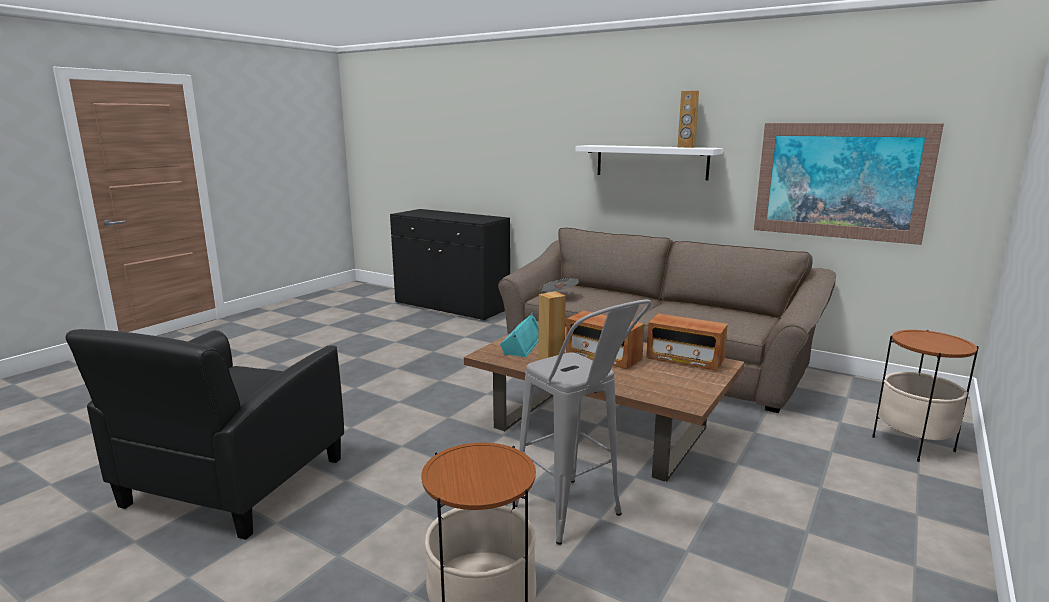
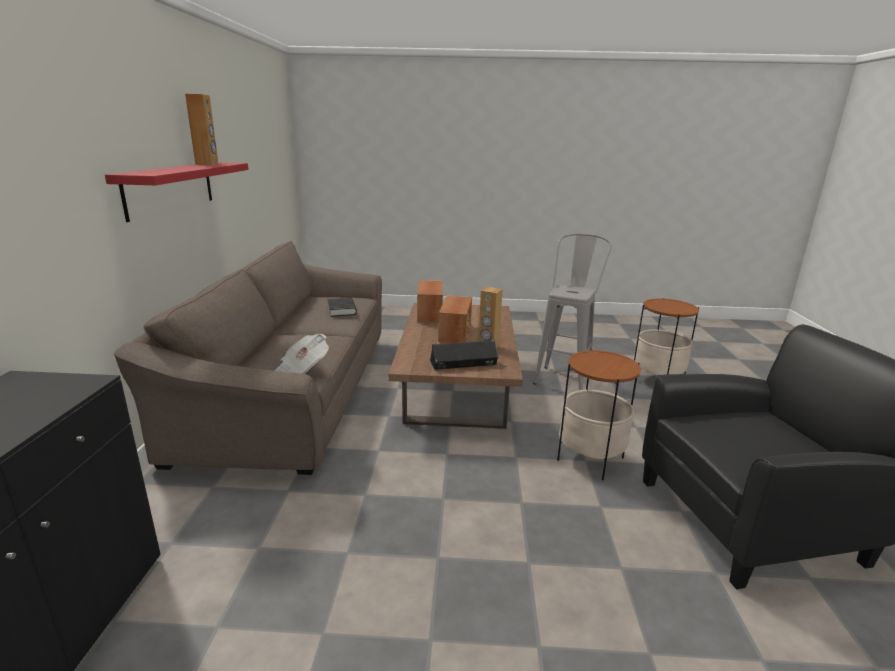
camera: 120 degrees left, 5 degrees up
turquoise speaker [500,313,539,357] -> black speaker [430,340,498,370]
white shelf [575,145,723,180] -> red shelf [105,162,249,222]
picture [754,123,944,245] -> none
side table [872,330,979,462] -> side table moved to [557,349,641,480]
none -> black book [327,298,357,317]

